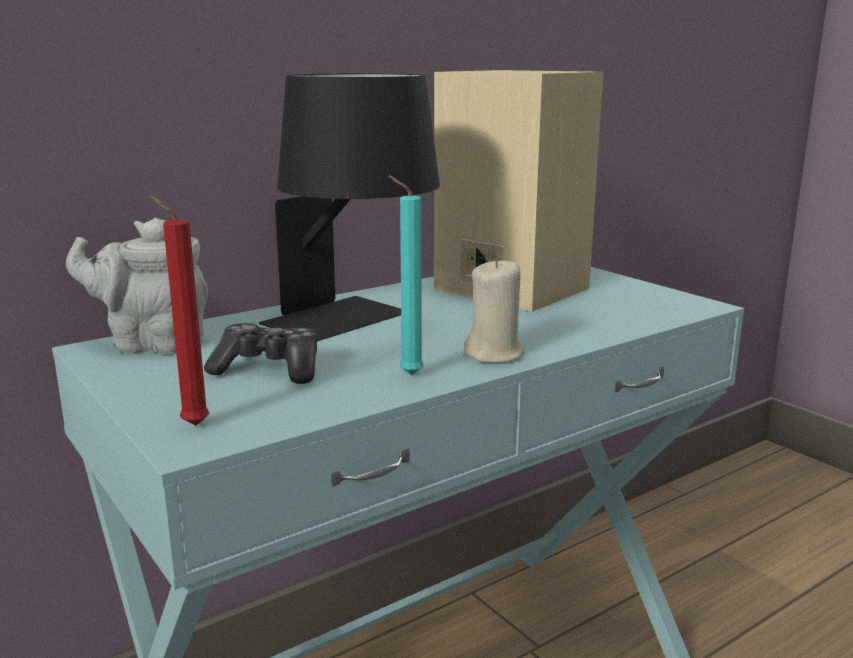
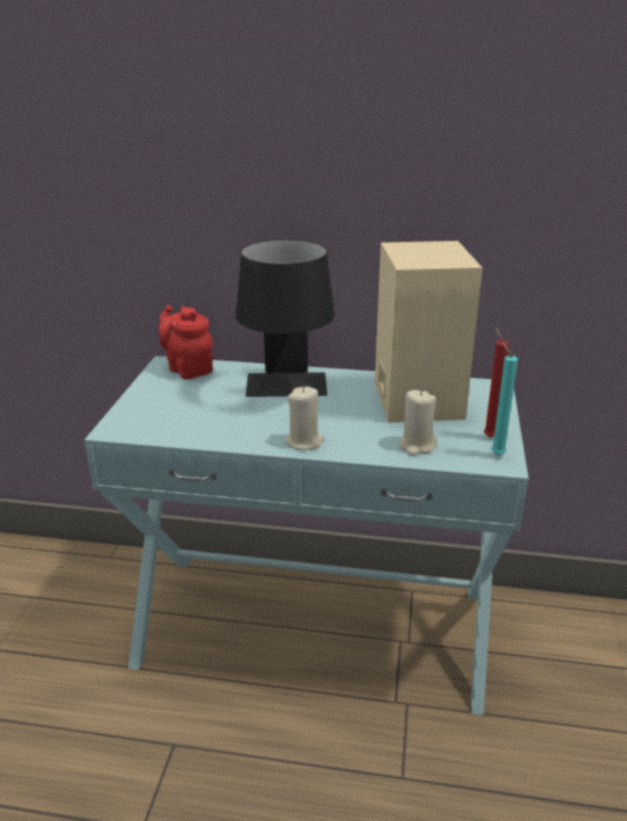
camera: 45 degrees right, 10 degrees up
grey teapot [66,218,208,354] -> red teapot [158,305,213,379]
red candle [150,196,210,426] -> red candle moved to [484,327,509,437]
game controller [204,323,317,384] -> none
turquoise candle [388,175,424,375] -> turquoise candle moved to [491,342,518,455]
none -> beige candle [399,390,437,455]

